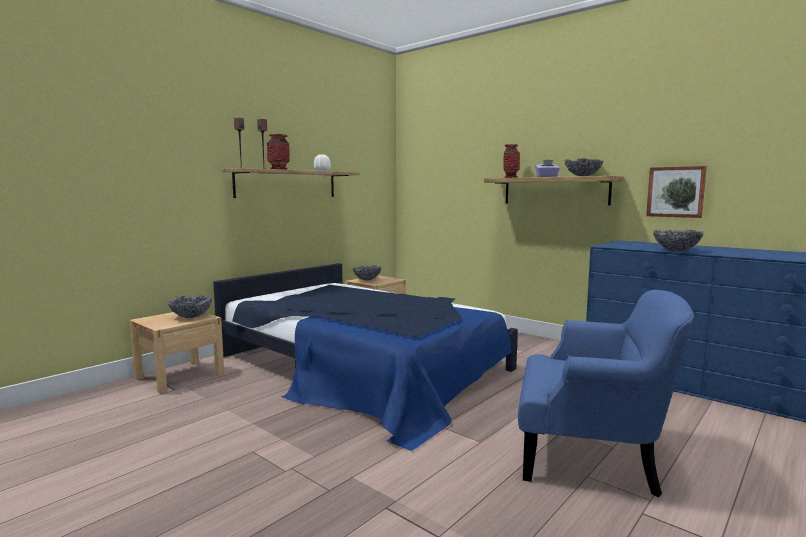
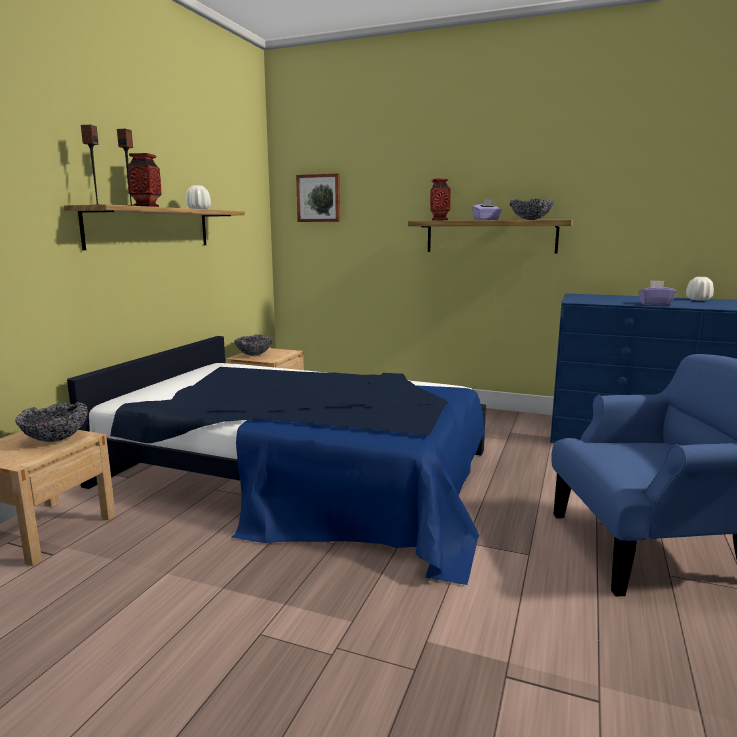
camera: 20 degrees left, 5 degrees up
picture [646,166,707,218] -> picture moved to [296,173,340,222]
bowl [653,229,703,251] -> purple tissue box [638,281,676,306]
none -> white vase [686,277,714,301]

